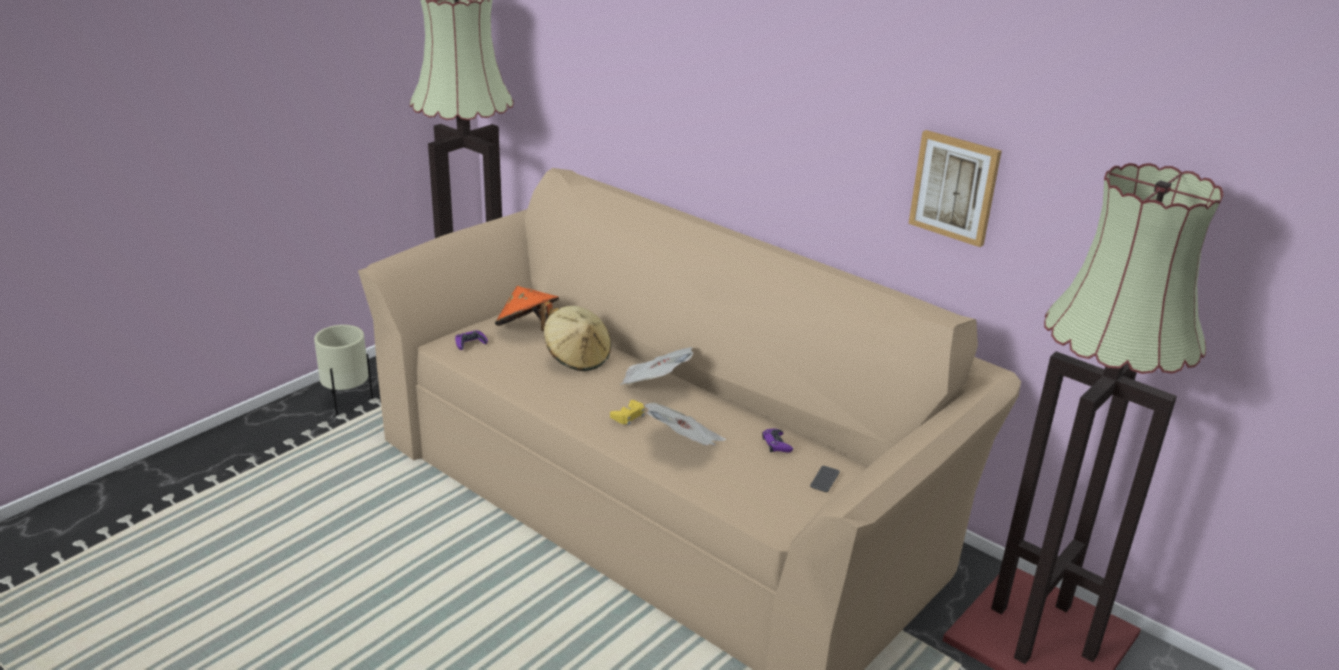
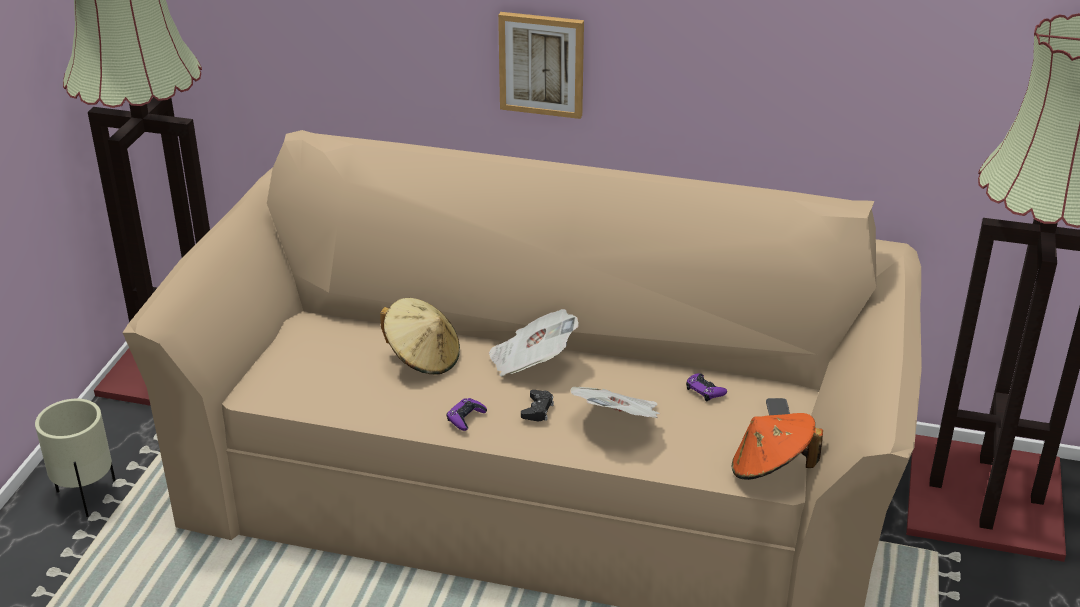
camera: 25 degrees left, 5 degrees up
purple game controller [455,330,488,350] -> purple game controller moved to [447,398,487,431]
orange hat [495,286,559,331] -> orange hat moved to [732,413,823,480]
yellow game controller [610,400,645,425] -> black game controller [521,390,554,421]
picture [908,130,1002,247] -> picture moved to [498,12,584,119]

